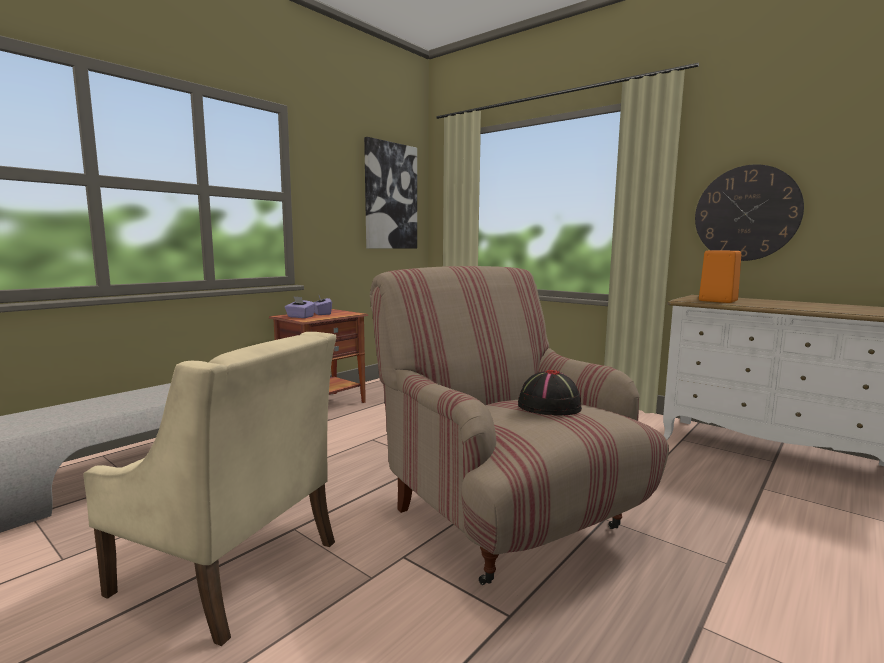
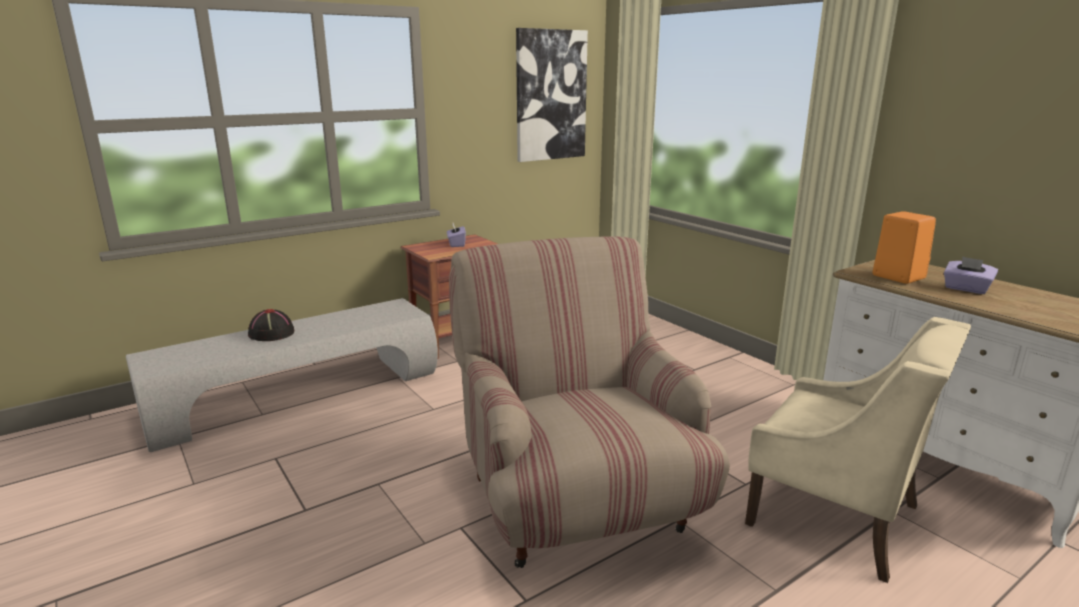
camera: 15 degrees right, 10 degrees up
beige armchair [83,332,336,646] -> beige armchair moved to [745,317,971,583]
purple tissue box [285,296,316,318] -> purple tissue box moved to [944,256,998,294]
black hat [518,370,582,416] -> black hat moved to [248,309,294,341]
wall clock [695,164,804,261] -> none

